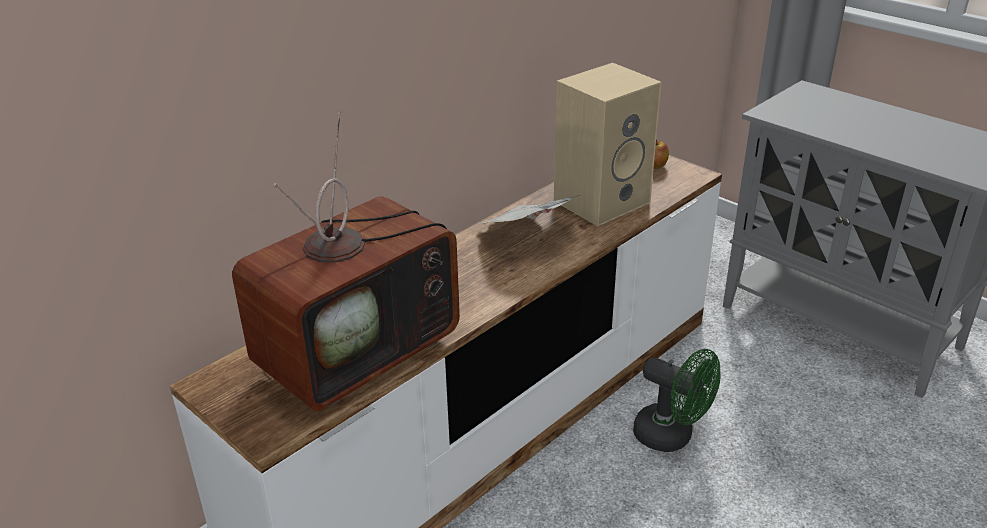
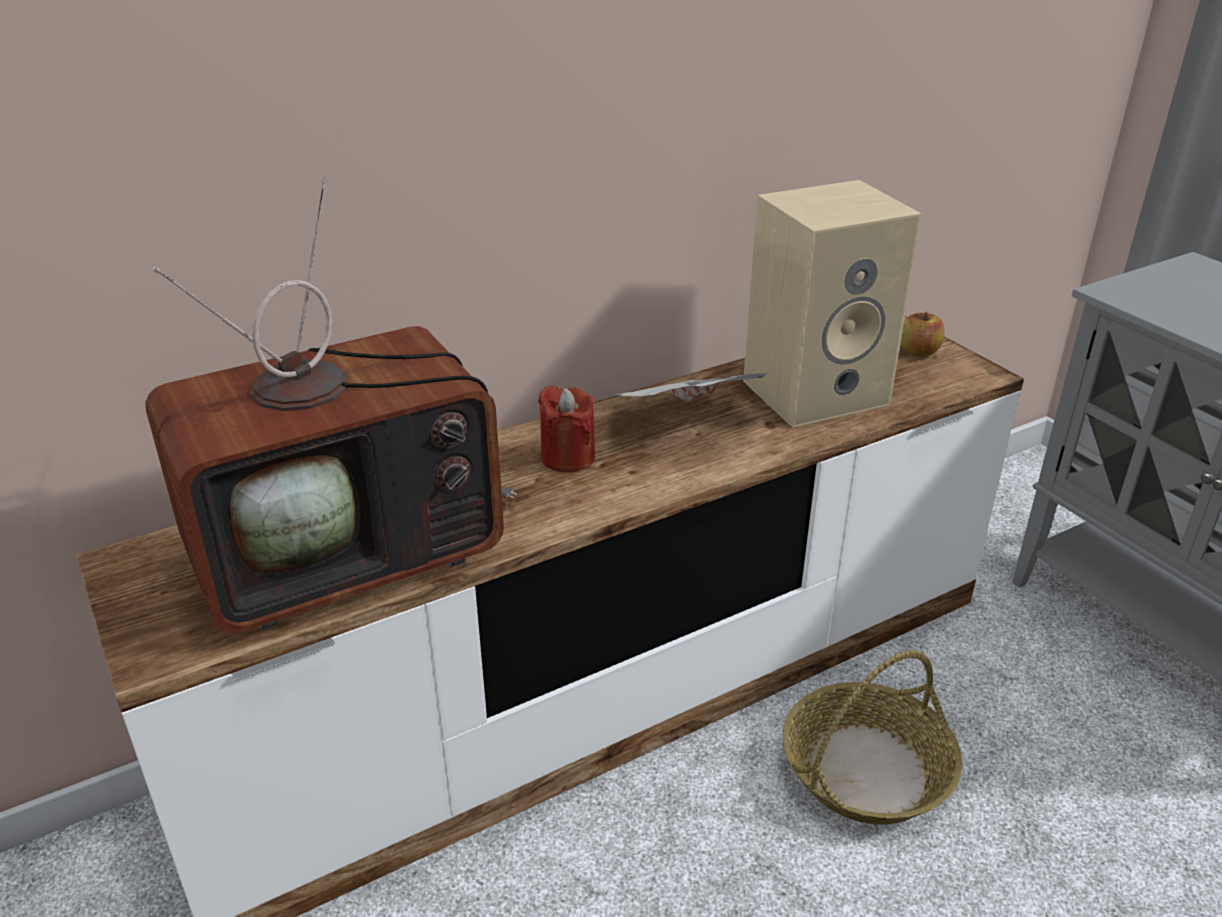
camera: 15 degrees right, 0 degrees up
green fan [633,349,720,452] -> basket [783,650,962,825]
none -> red candle [538,385,595,473]

